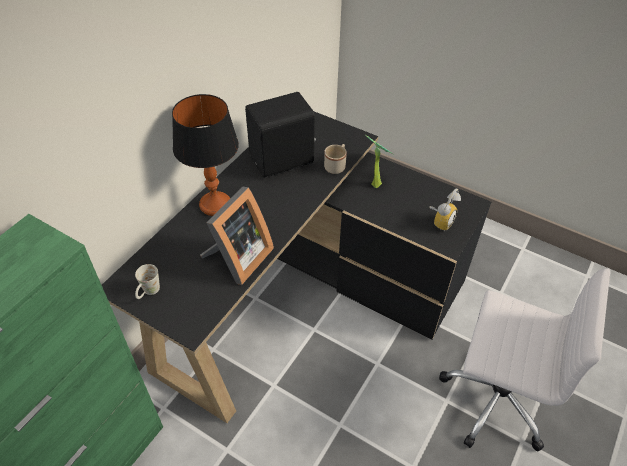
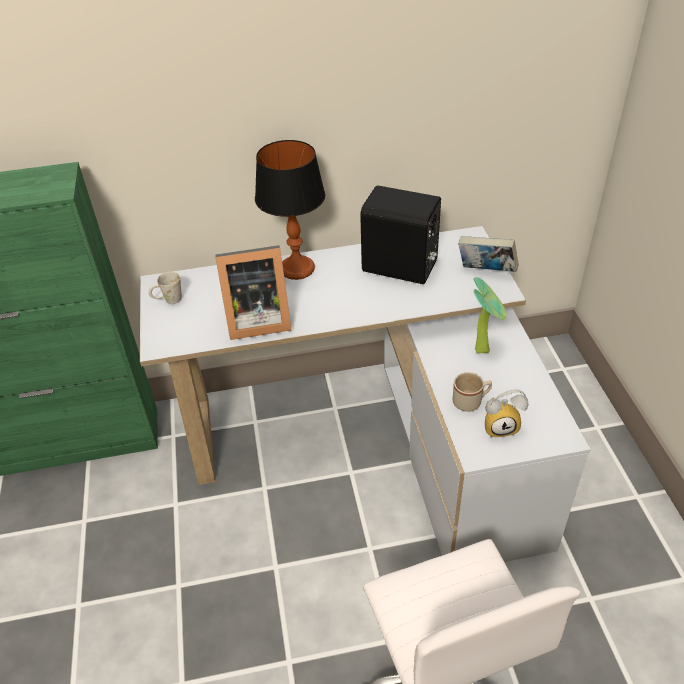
camera: 50 degrees right, 5 degrees down
black desk [102,111,491,423] -> white desk [140,226,591,562]
beige mug [324,144,347,174] -> beige mug moved to [453,372,492,412]
none -> book [458,236,518,272]

